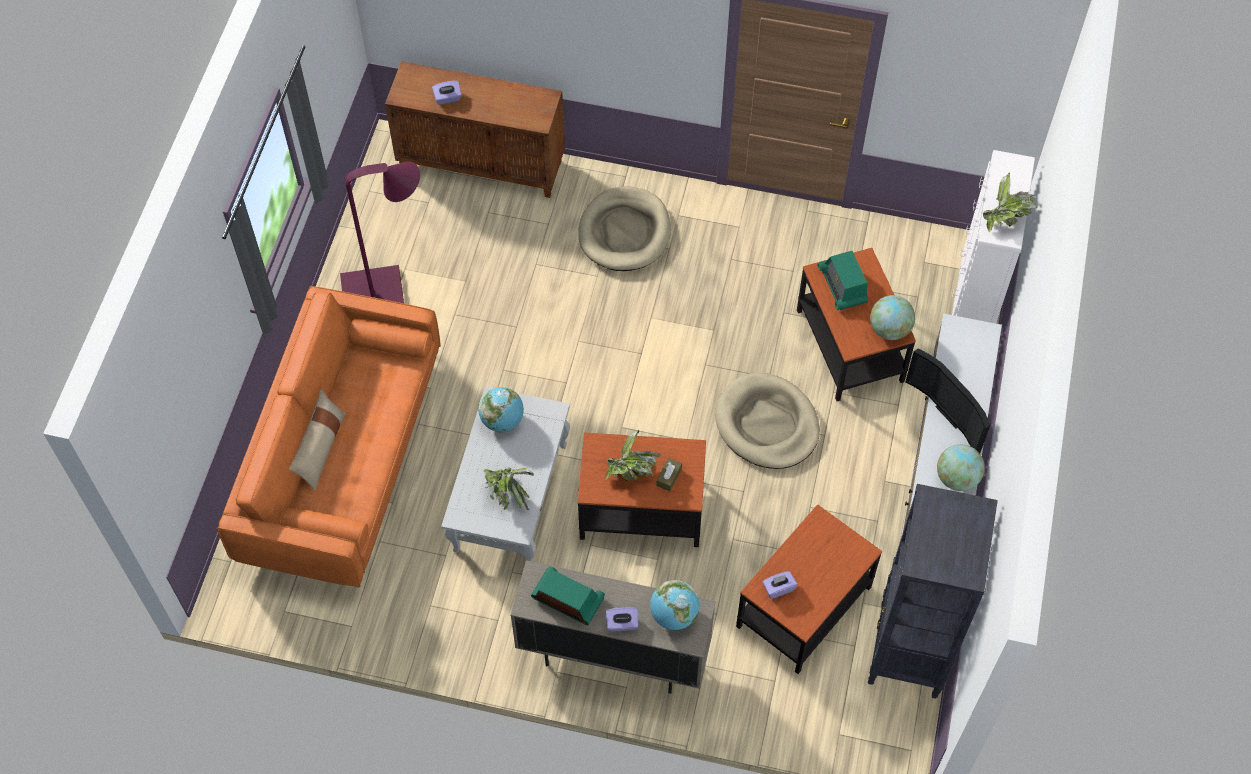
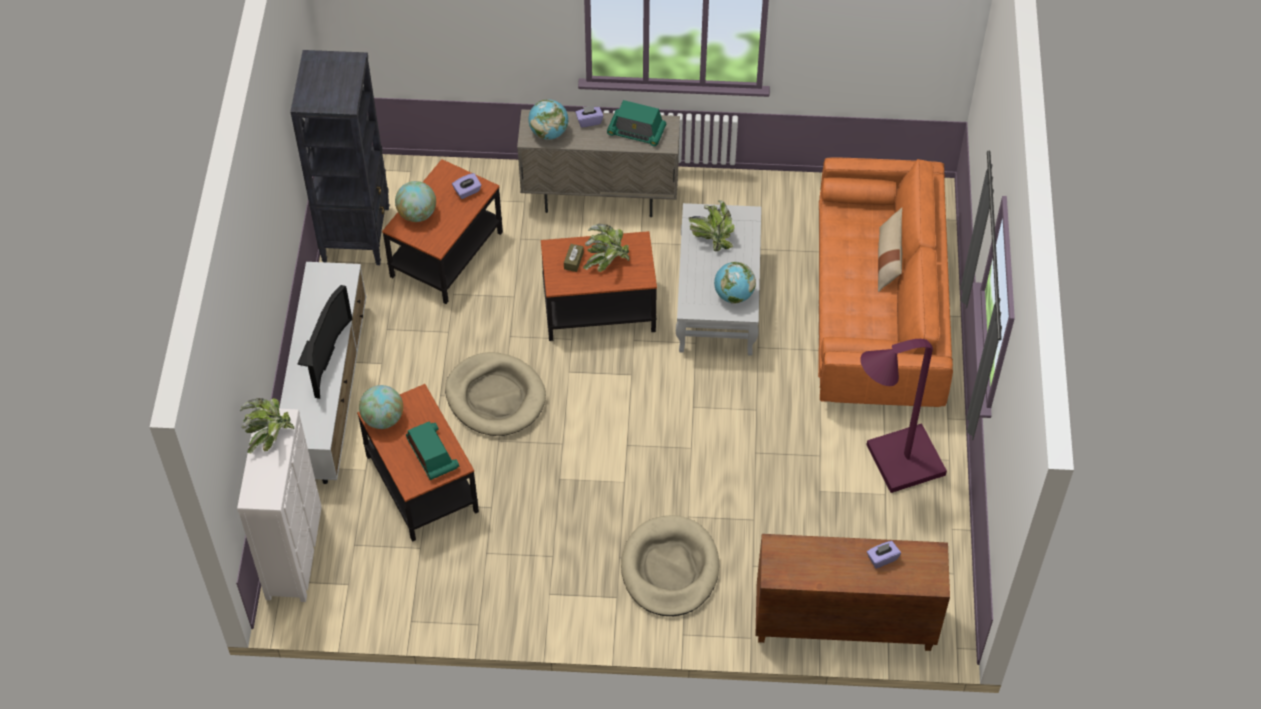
camera: 170 degrees right, 5 degrees down
television [906,349,990,453] -> television turned 60 degrees clockwise [298,285,353,399]
globe [937,444,985,491] -> globe moved to [395,181,436,222]

